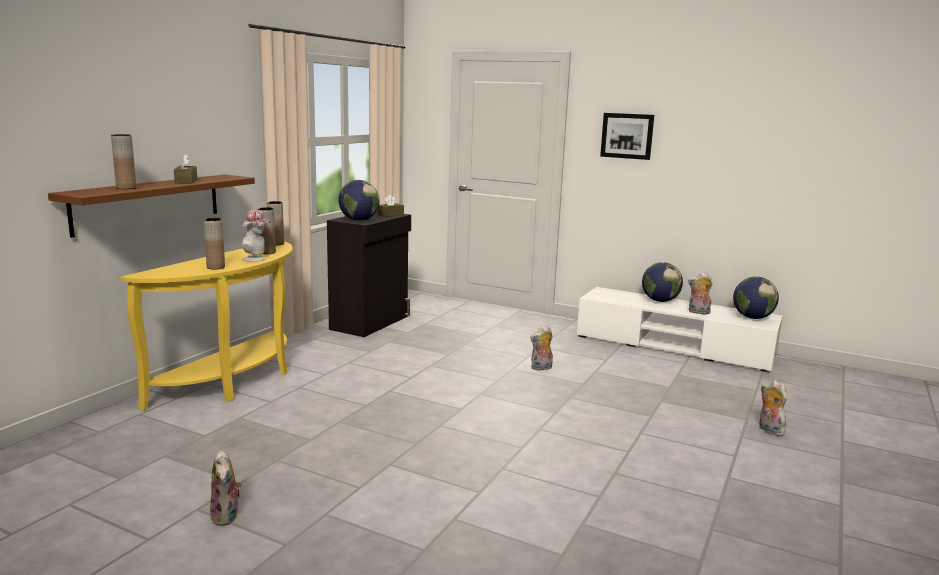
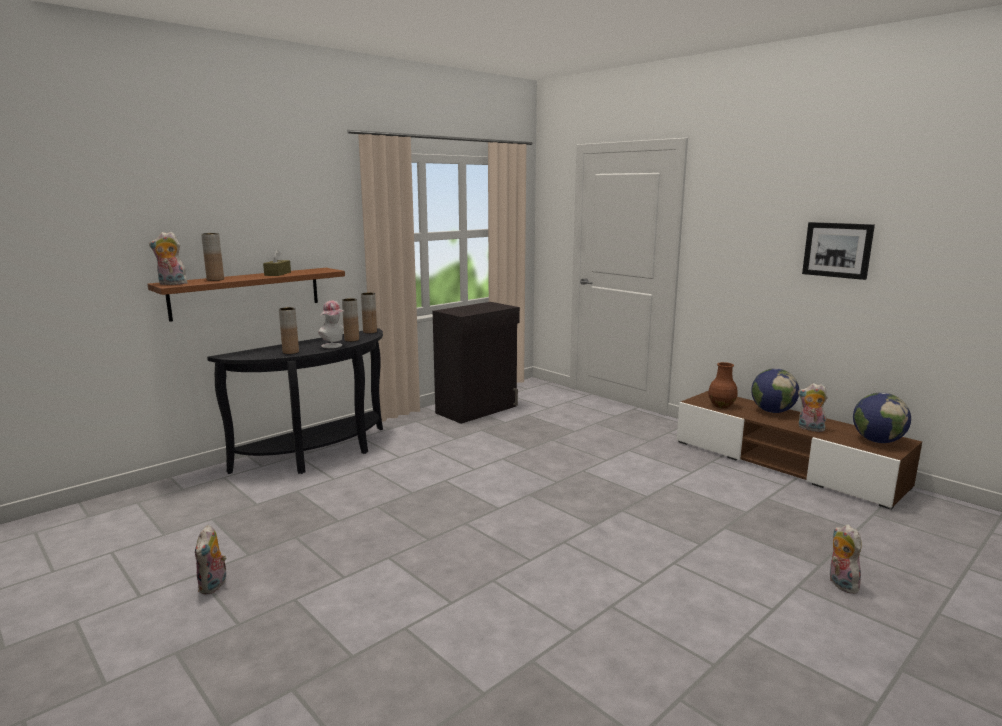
camera: 20 degrees right, 0 degrees up
yellow console table [120,241,293,410] -> black console table [207,328,383,474]
globe [338,180,380,221] -> none
brown tissue box [377,195,404,217] -> none
plush toy [530,326,553,370] -> plush toy moved to [149,232,191,285]
white tv stand [577,287,783,373] -> brown tv stand [677,391,922,510]
picture [600,113,654,160] -> picture moved to [802,222,875,280]
none -> brown vase [708,362,738,408]

